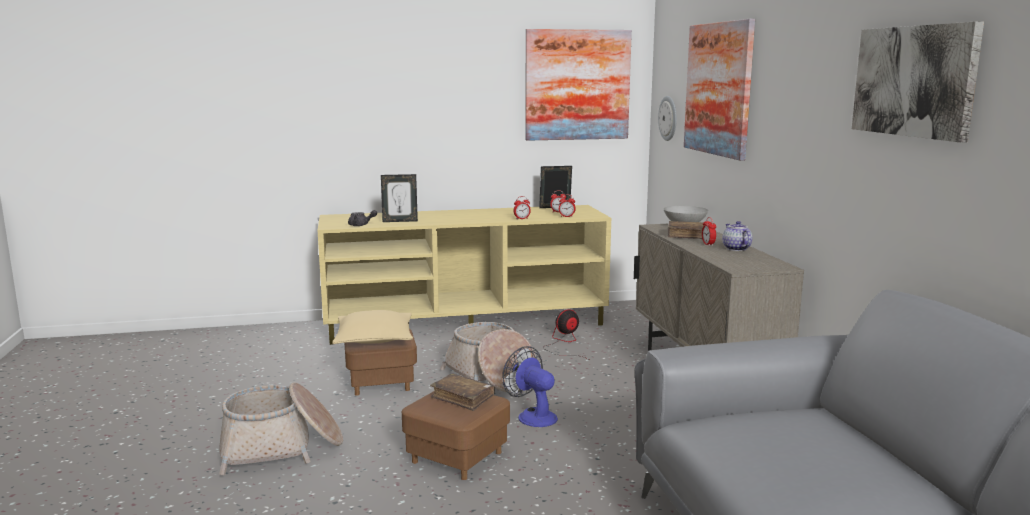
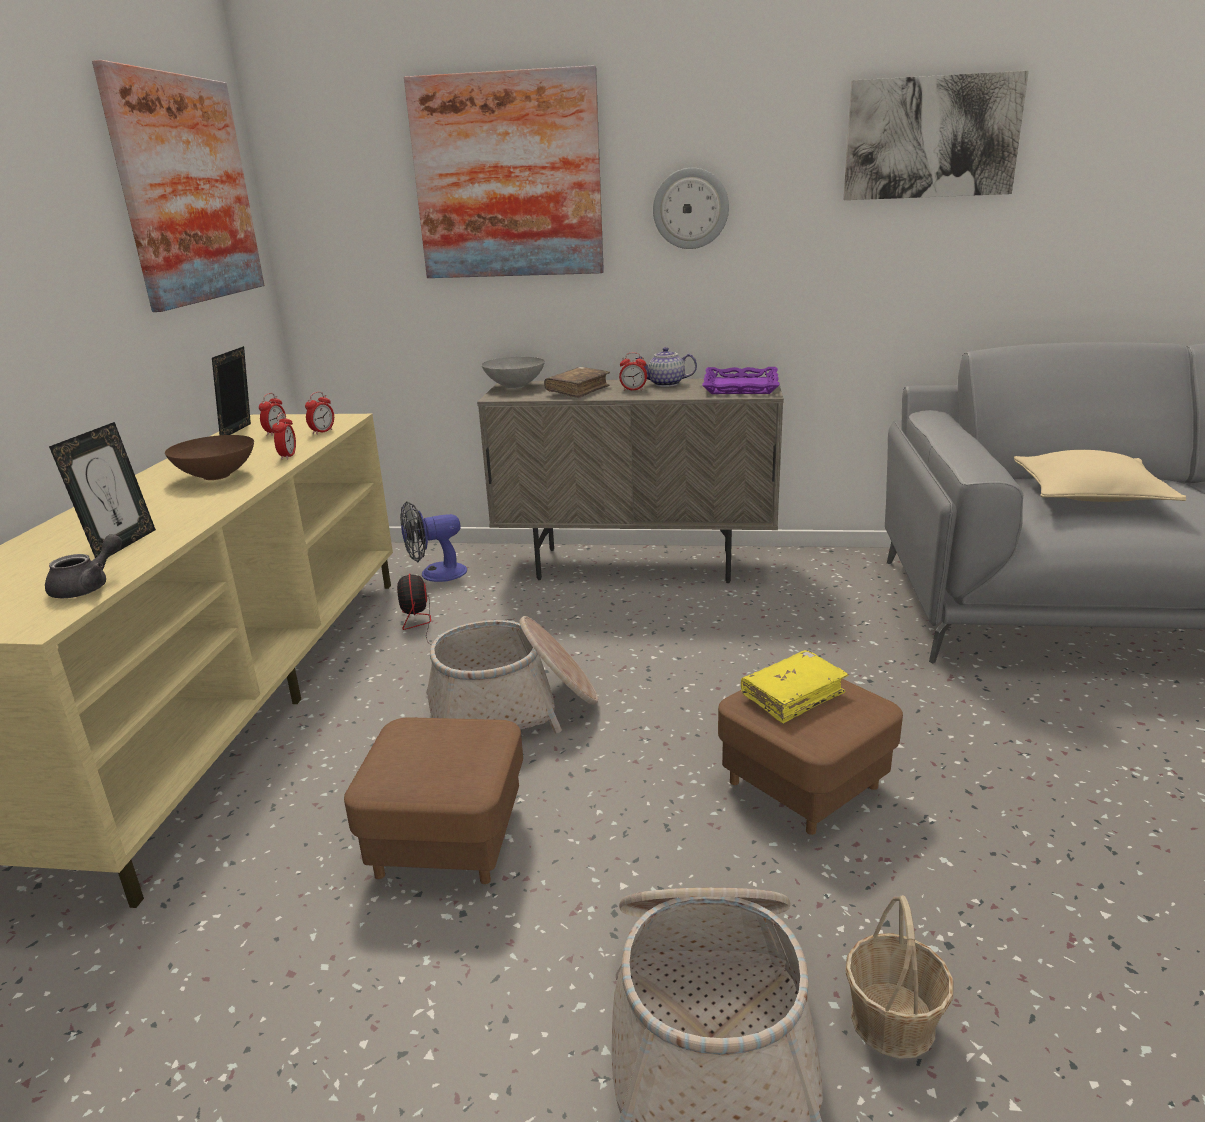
camera: 70 degrees left, 10 degrees up
beige pillow [332,310,413,344] -> beige pillow moved to [1014,450,1186,502]
brown book [430,373,495,411] -> yellow book [741,650,848,724]
fan [503,346,558,427] -> fan moved to [400,501,467,582]
wall clock [658,96,677,141] -> wall clock moved to [653,168,729,249]
none -> brown bowl [165,435,254,480]
none -> purple tray [702,367,780,394]
none -> basket [845,895,953,1059]

